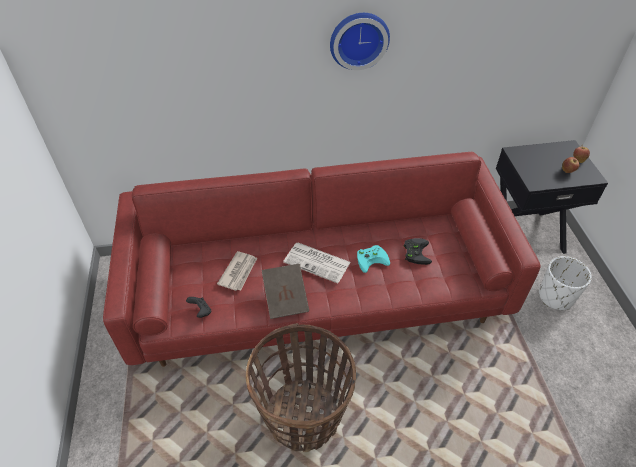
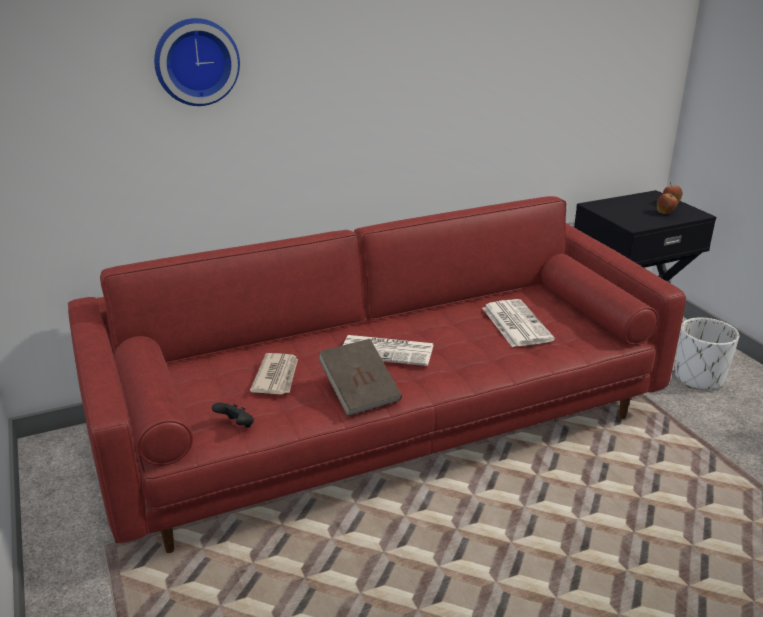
camera: 15 degrees left, 20 degrees down
basket [246,323,356,452] -> none
wall clock [330,13,390,70] -> wall clock moved to [154,18,240,106]
turquoise game controller [357,245,390,273] -> none
black game controller [404,238,432,265] -> newspaper [482,299,555,347]

